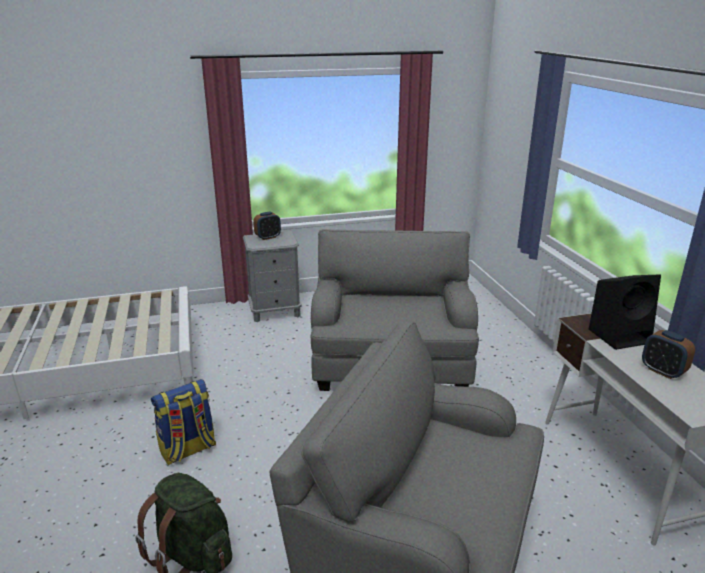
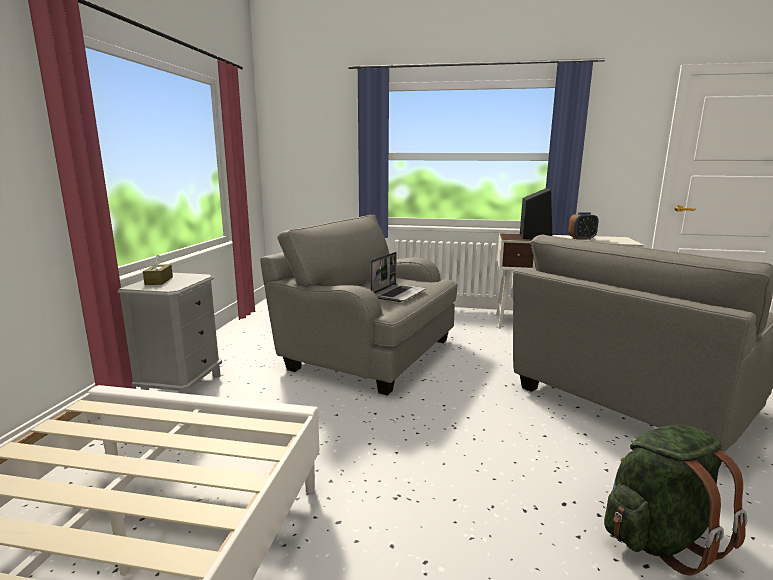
camera: 65 degrees left, 10 degrees down
backpack [151,379,216,465] -> none
alarm clock [253,211,281,240] -> brown tissue box [143,254,173,285]
none -> laptop [370,252,426,302]

